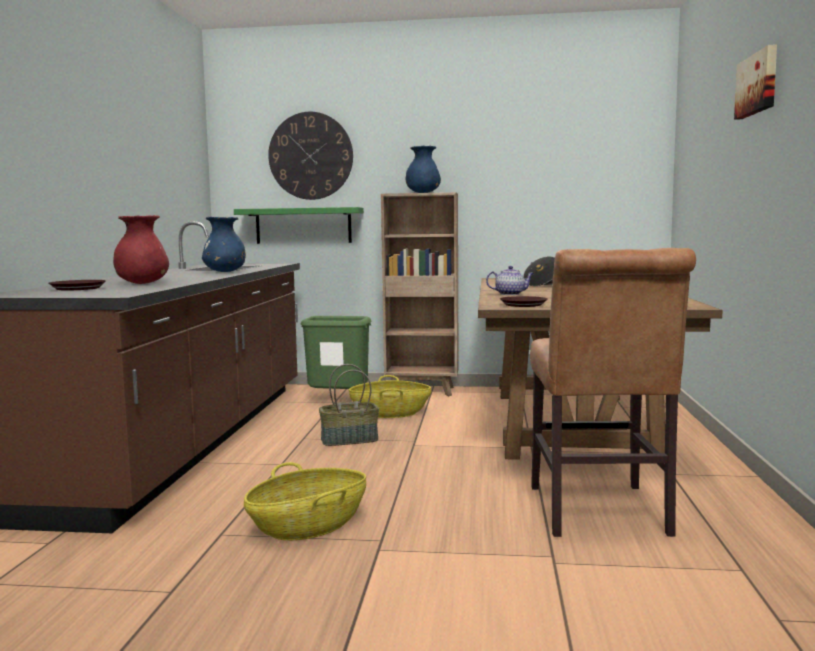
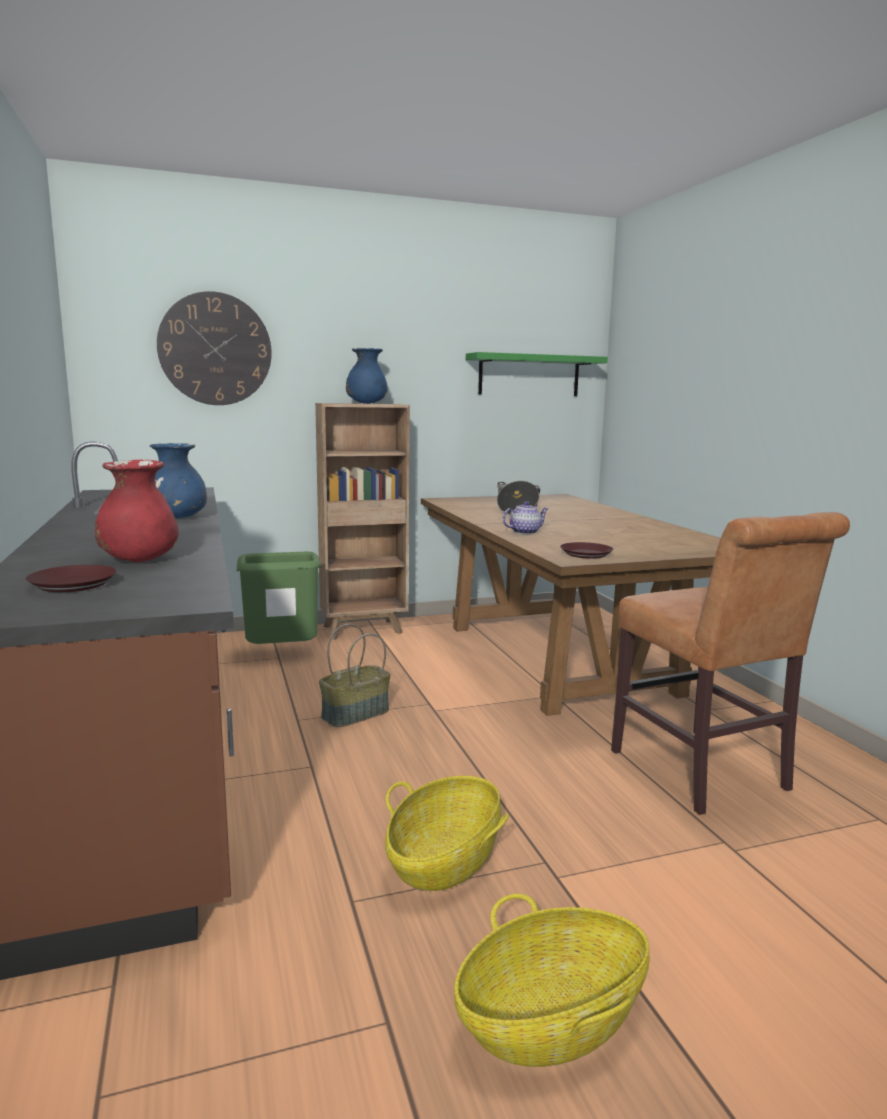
camera: 25 degrees left, 5 degrees up
green shelf [234,207,364,244] -> green shelf moved to [466,352,608,396]
basket [349,375,431,418] -> basket moved to [454,894,650,1067]
picture [734,44,777,120] -> none

